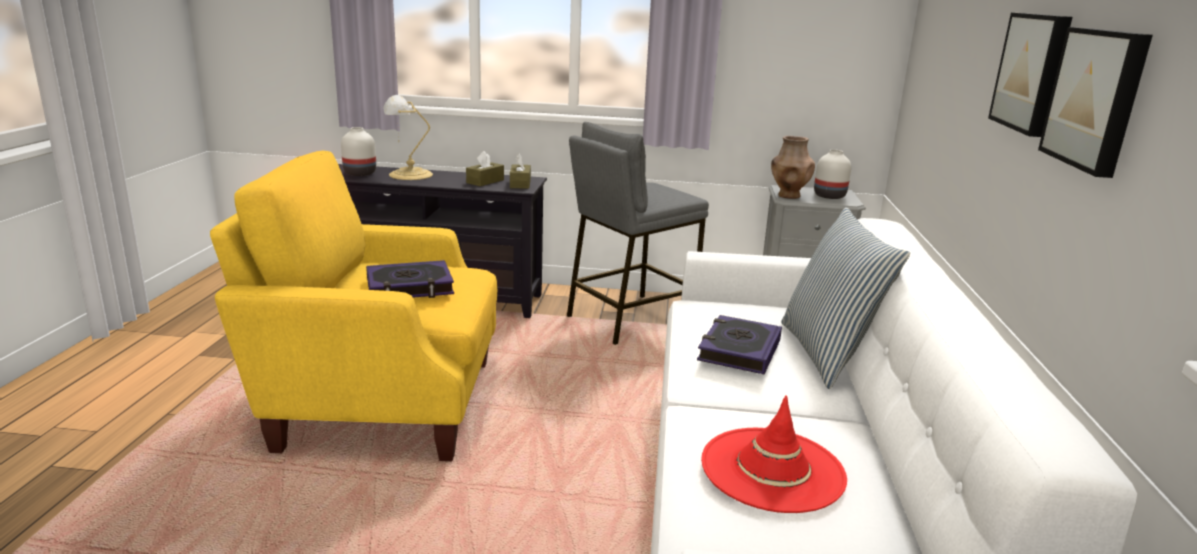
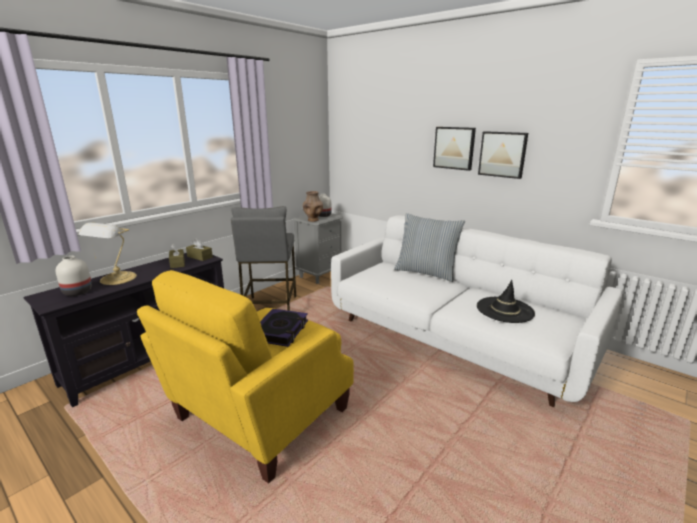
camera: 55 degrees left, 0 degrees up
book [697,315,782,374] -> none
red hat [701,395,847,513] -> black hat [477,280,535,323]

